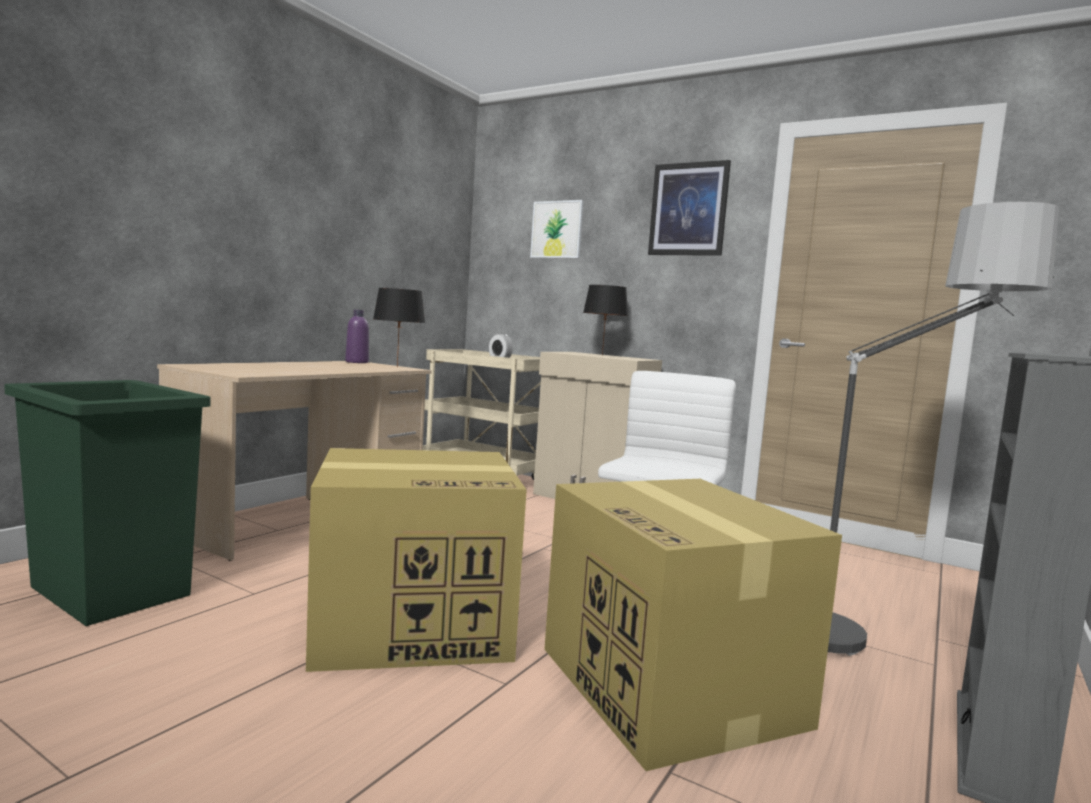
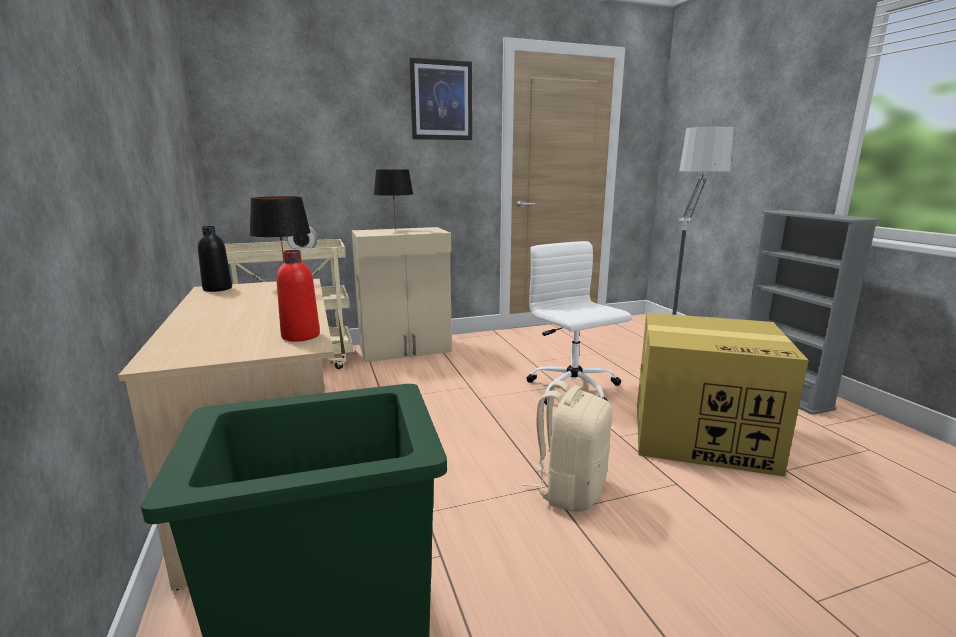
camera: 50 degrees left, 10 degrees up
cardboard box [306,448,527,672] -> beige backpack [522,381,612,512]
purple bottle [345,310,369,363] -> black bottle [197,226,232,292]
picture [530,200,584,258] -> none
none -> red bottle [277,250,320,342]

